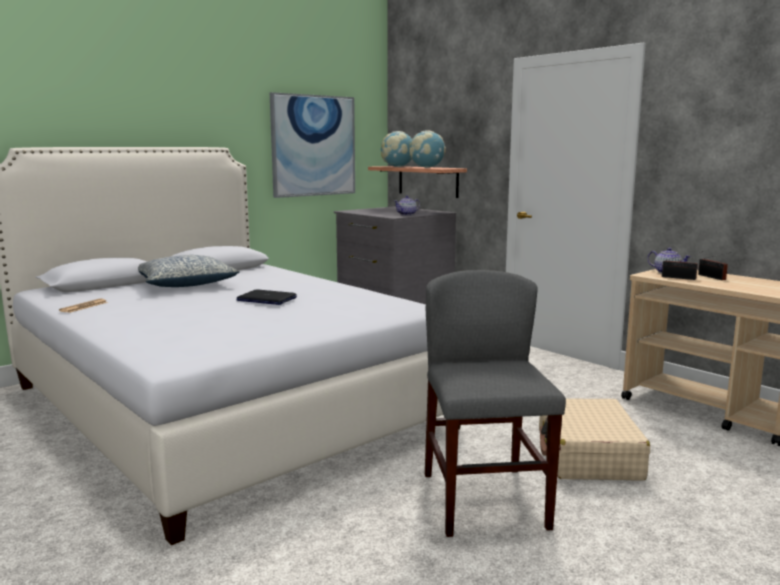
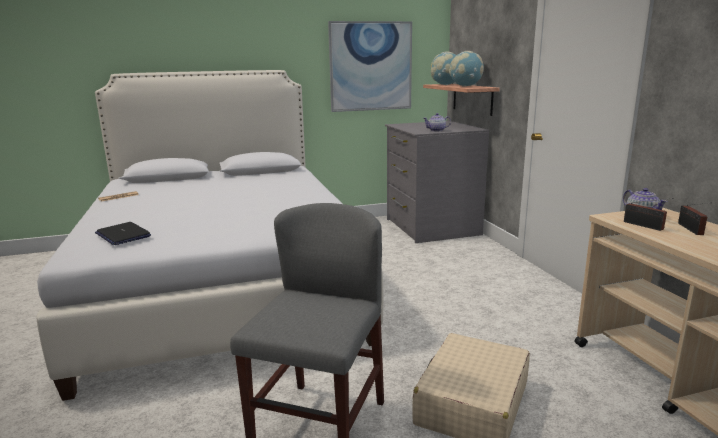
camera: 25 degrees right, 5 degrees up
pillow [138,255,240,287] -> none
laptop [236,290,297,305] -> laptop moved to [95,222,151,245]

